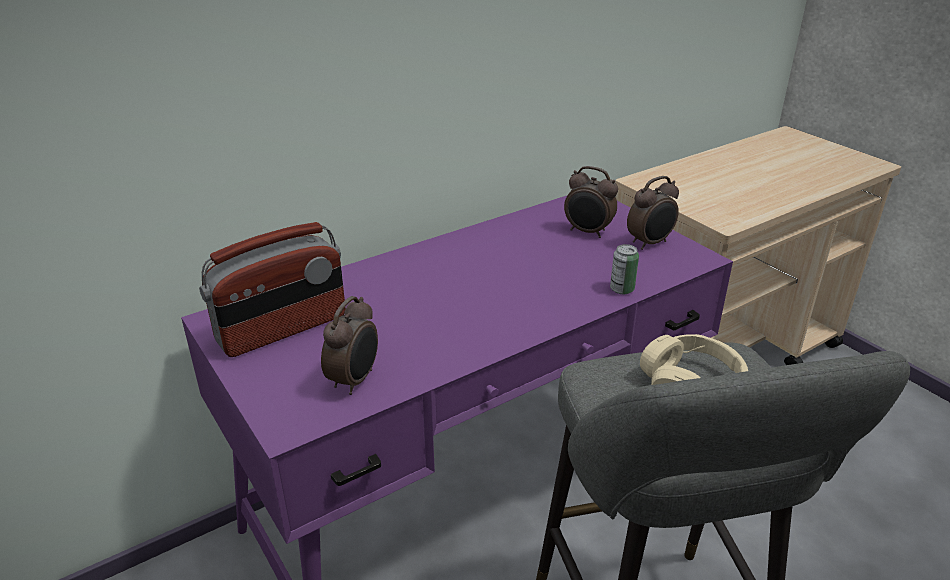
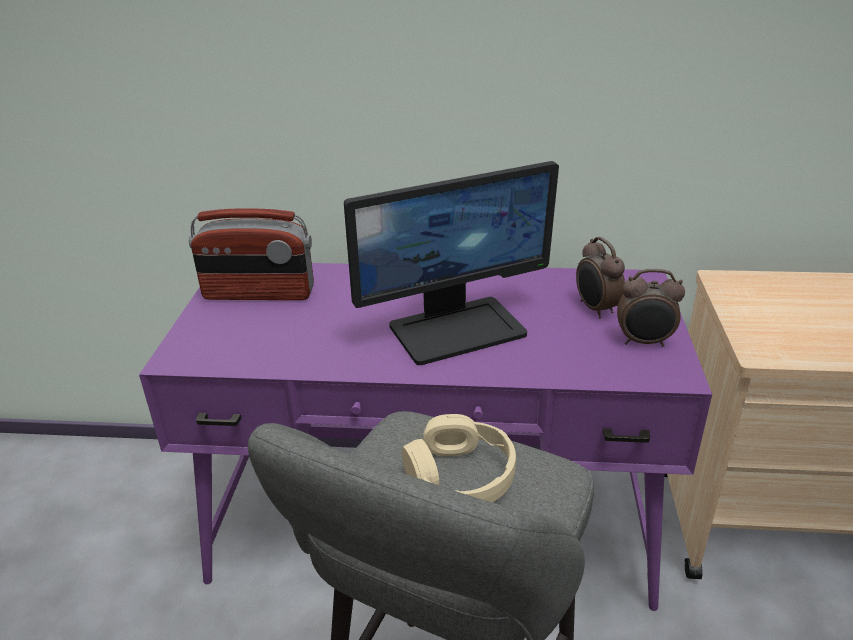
camera: 40 degrees right, 0 degrees up
alarm clock [321,296,378,395] -> none
can [610,244,639,294] -> none
none -> monitor [344,161,559,365]

